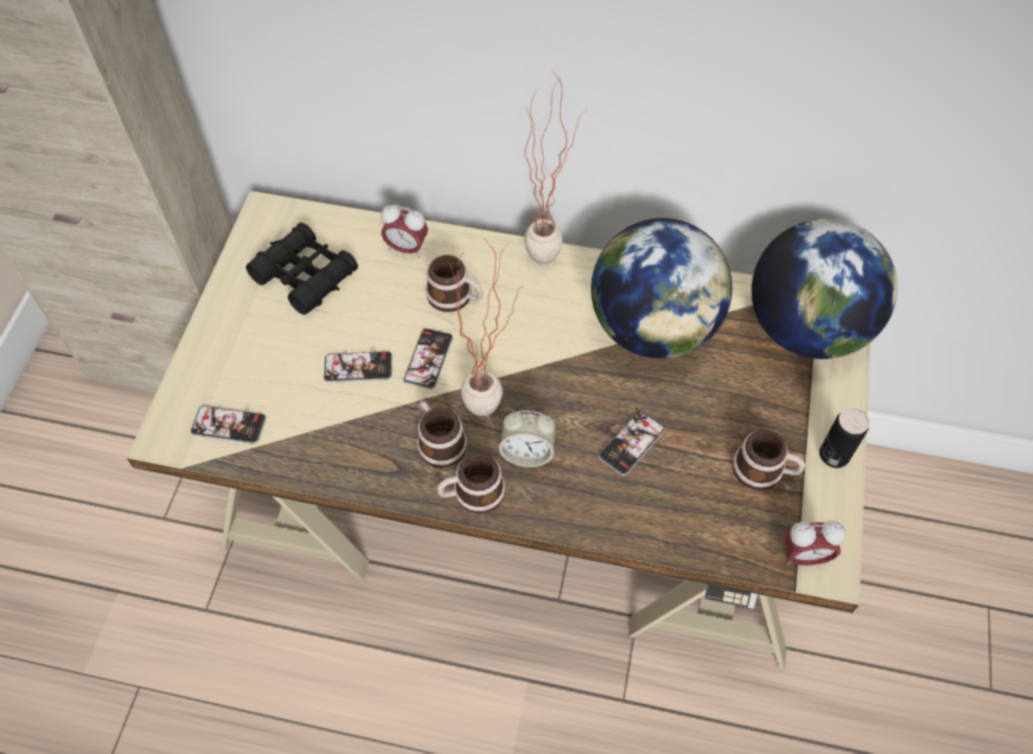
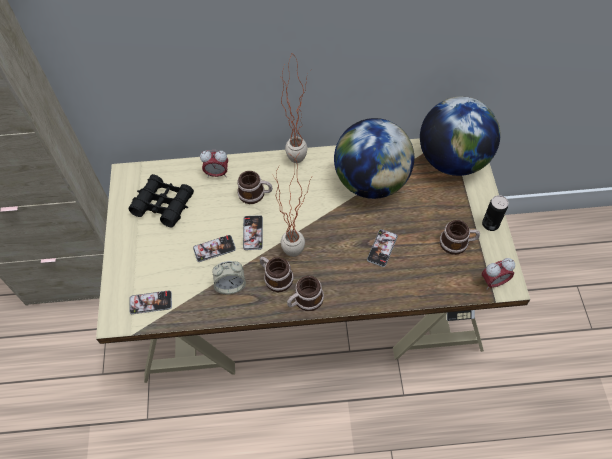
camera: 15 degrees left, 0 degrees up
alarm clock [499,411,555,467] -> alarm clock moved to [212,261,246,294]

